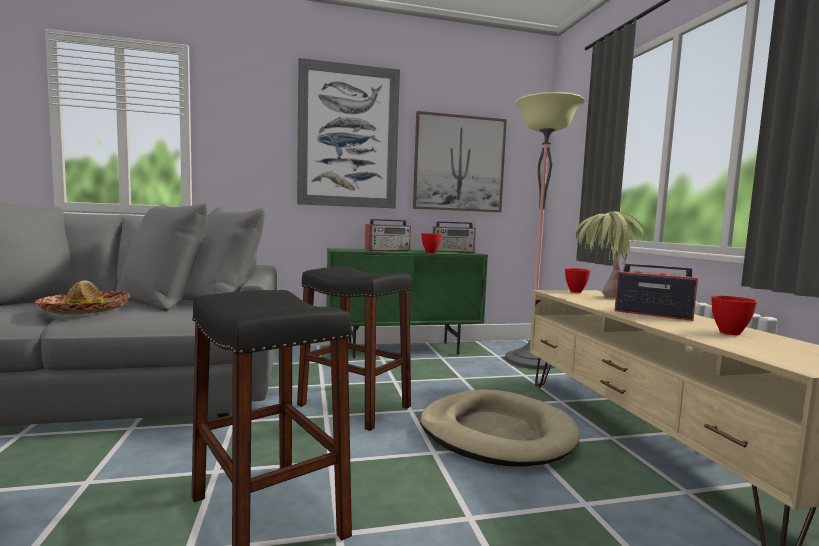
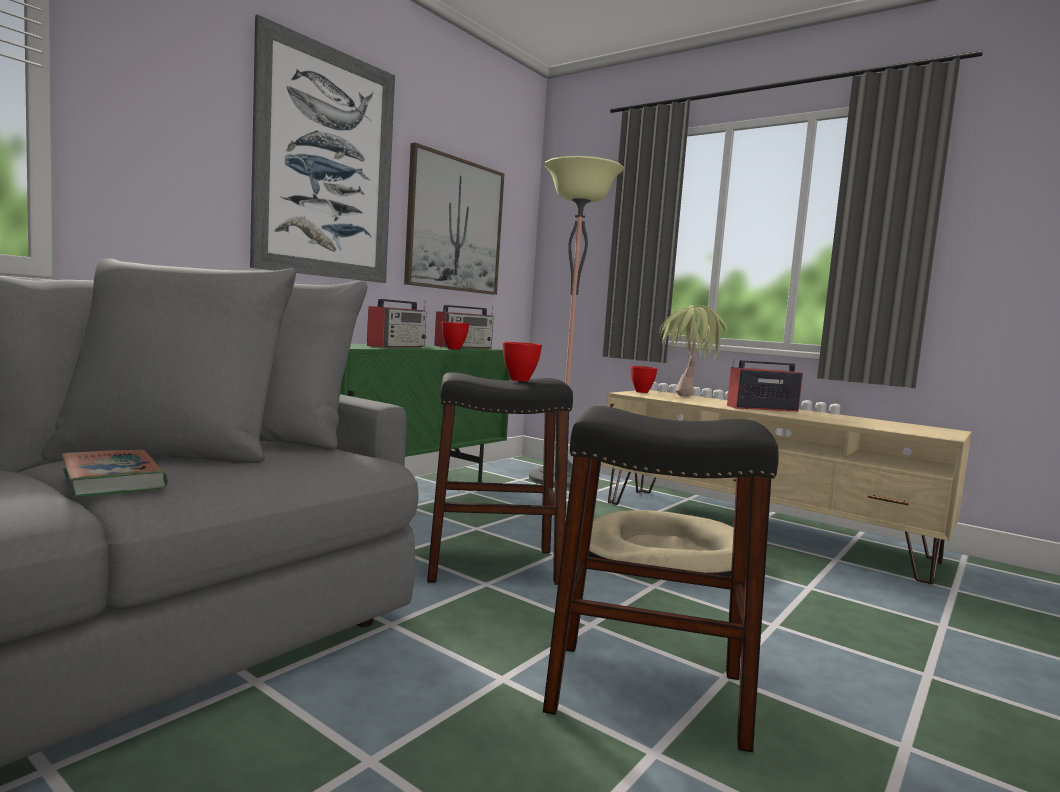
camera: 40 degrees left, 0 degrees up
hat [35,280,131,314] -> book [61,450,168,497]
red bowl [711,296,757,335] -> red bowl moved to [503,342,542,381]

